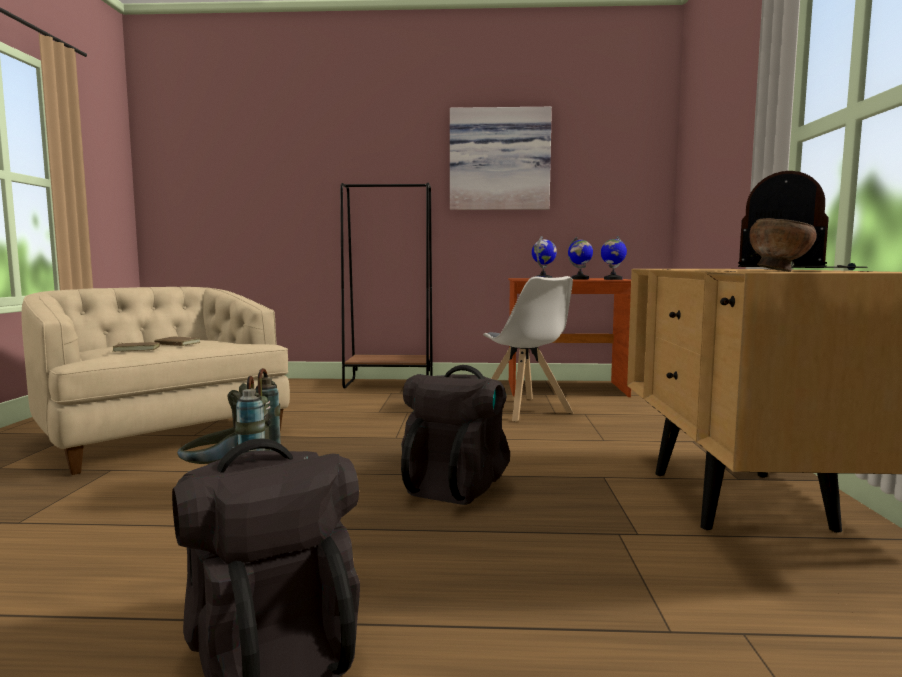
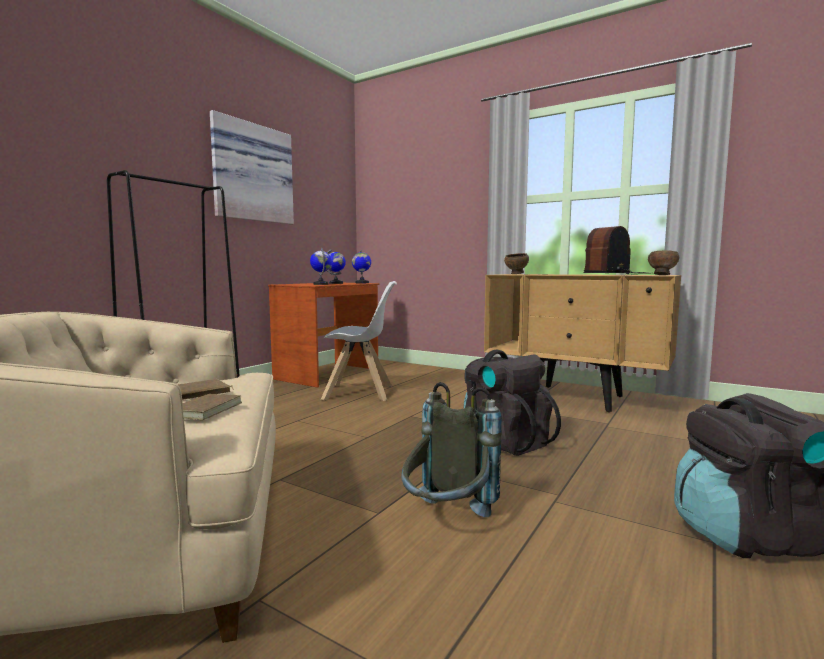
camera: 60 degrees left, 0 degrees up
none -> brown bowl [504,253,529,274]

